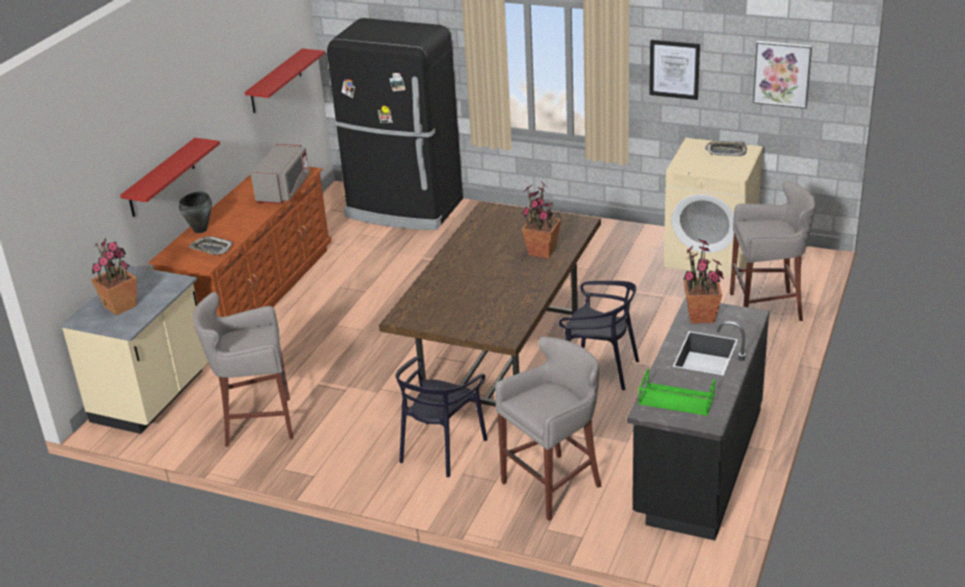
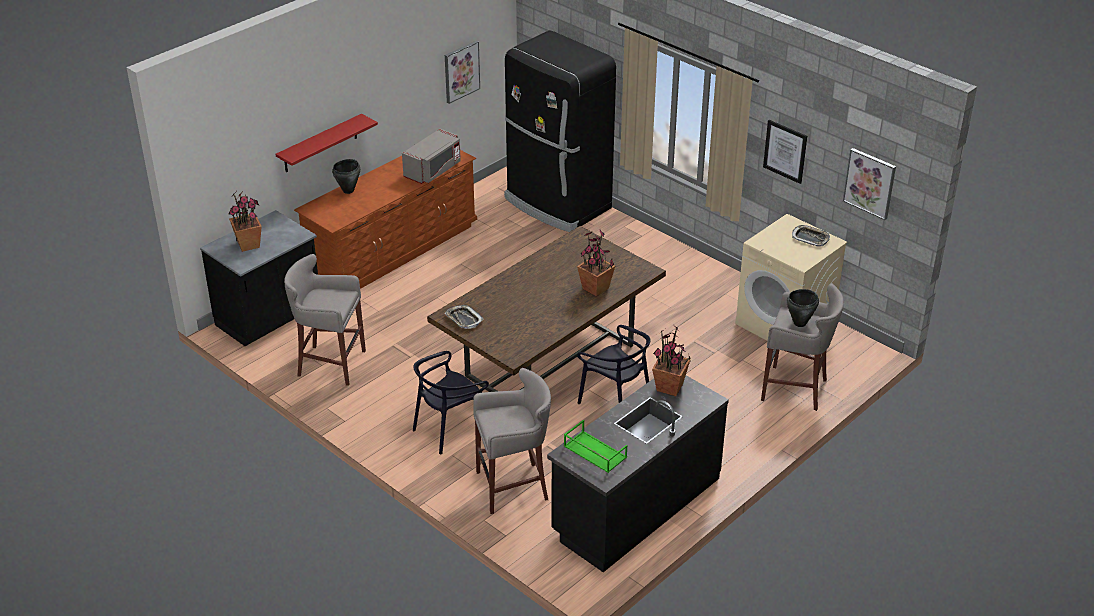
camera: 20 degrees right, 5 degrees up
beige counter [61,266,208,434] -> black counter [200,210,318,346]
tray [189,236,233,254] -> tray moved to [445,305,484,329]
red shelf [245,48,325,113] -> picture [445,41,480,104]
none -> black cooking pot [786,289,819,327]

